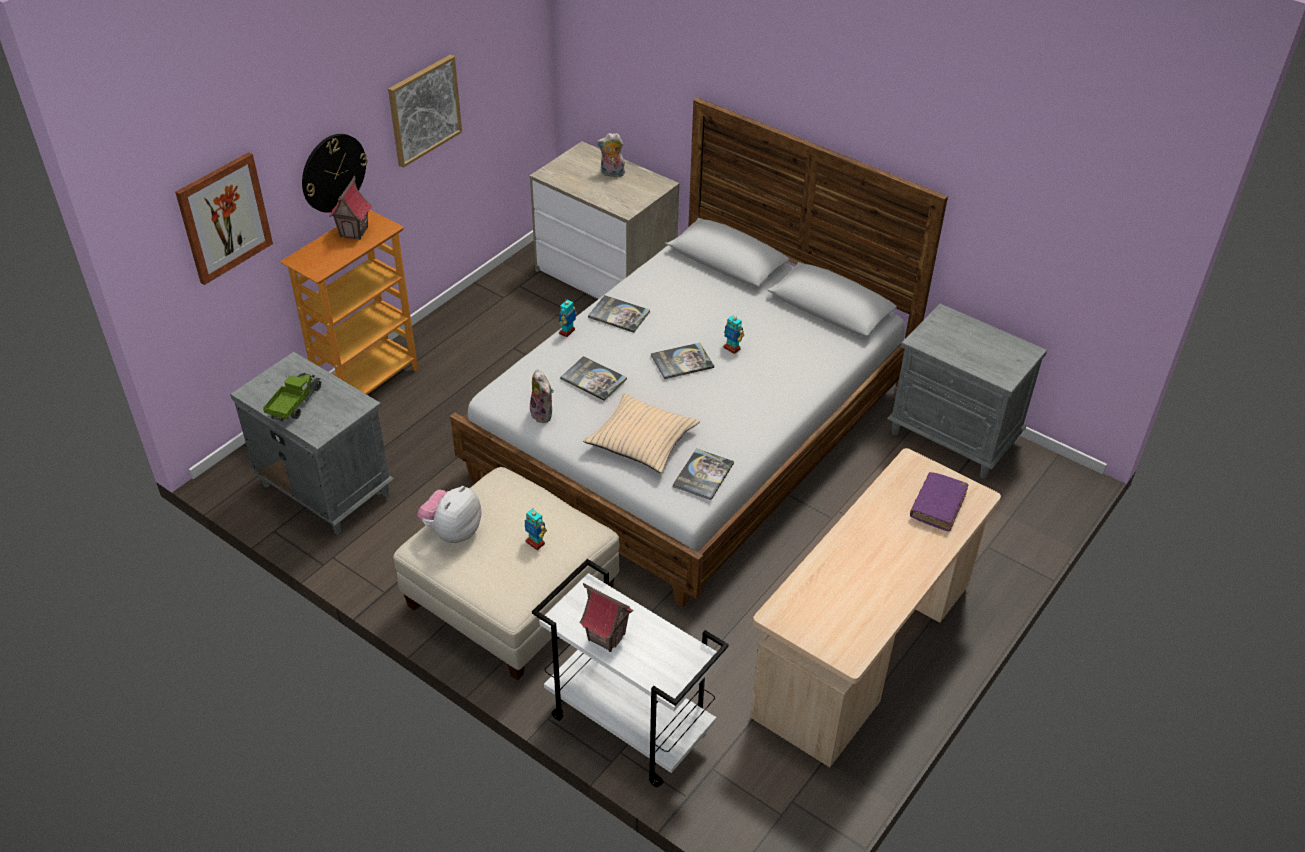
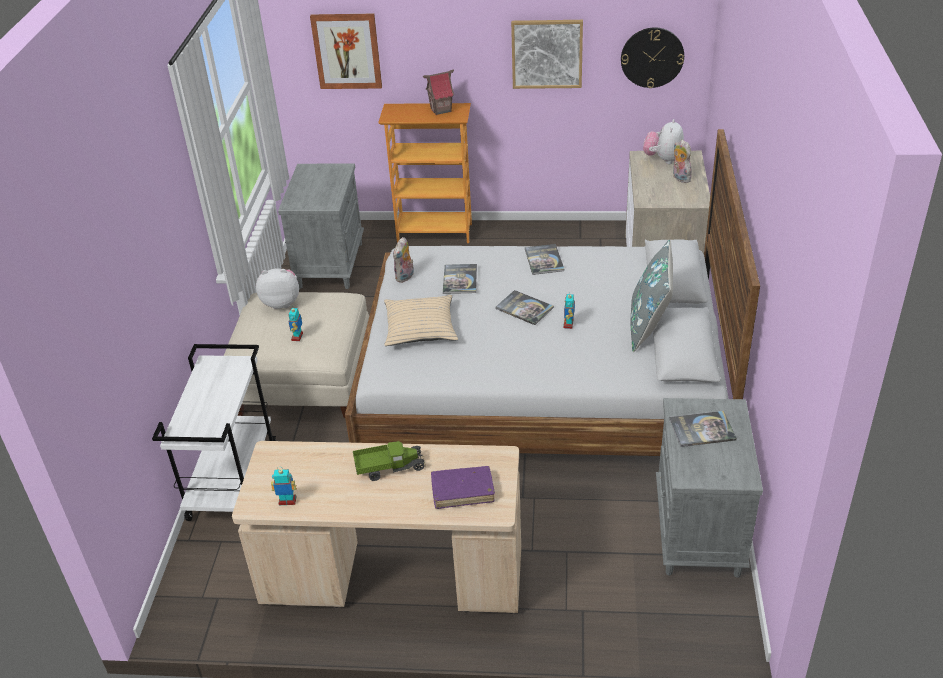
camera: 60 degrees right, 5 degrees down
toy truck [263,373,322,422] -> toy truck moved to [353,441,426,481]
wall clock [302,134,368,213] -> wall clock moved to [621,27,684,88]
toy robot [559,298,577,337] -> toy robot moved to [271,468,297,505]
toy house [579,583,633,652] -> none
book [673,448,734,500] -> book moved to [669,411,737,447]
none -> grey pillow [631,239,673,352]
none -> plush toy [643,119,684,164]

